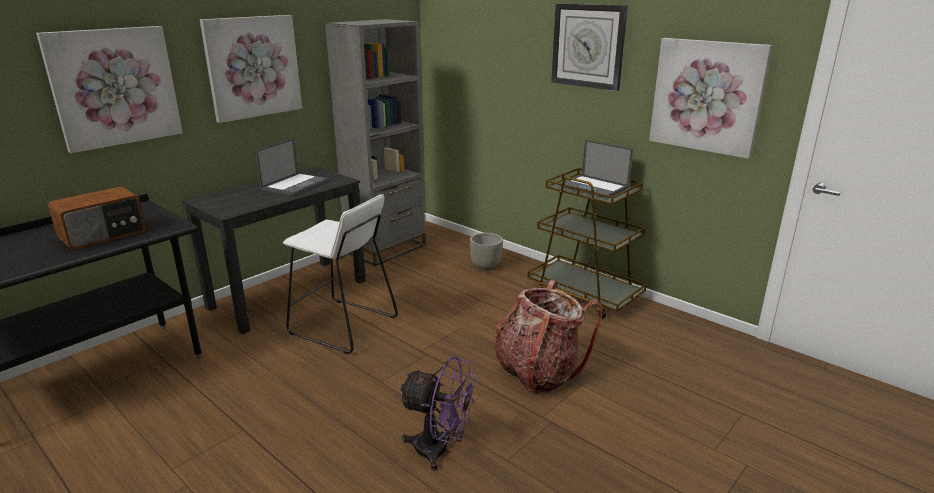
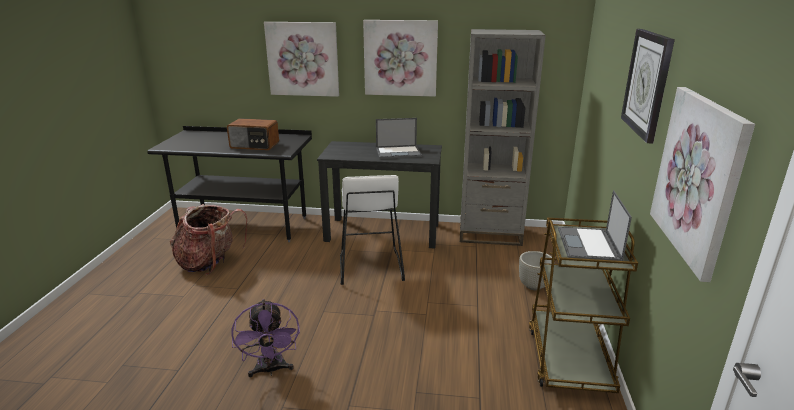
camera: 55 degrees right, 0 degrees up
backpack [495,280,602,394] -> backpack moved to [170,204,247,275]

